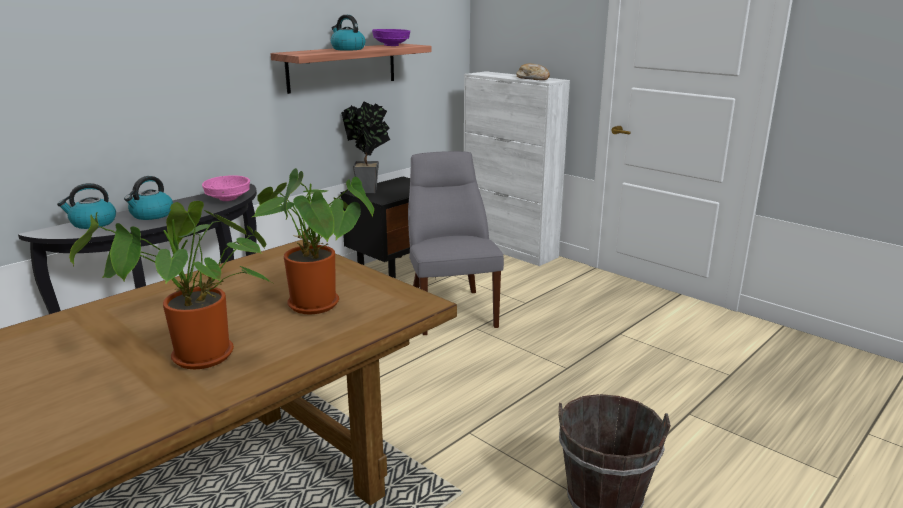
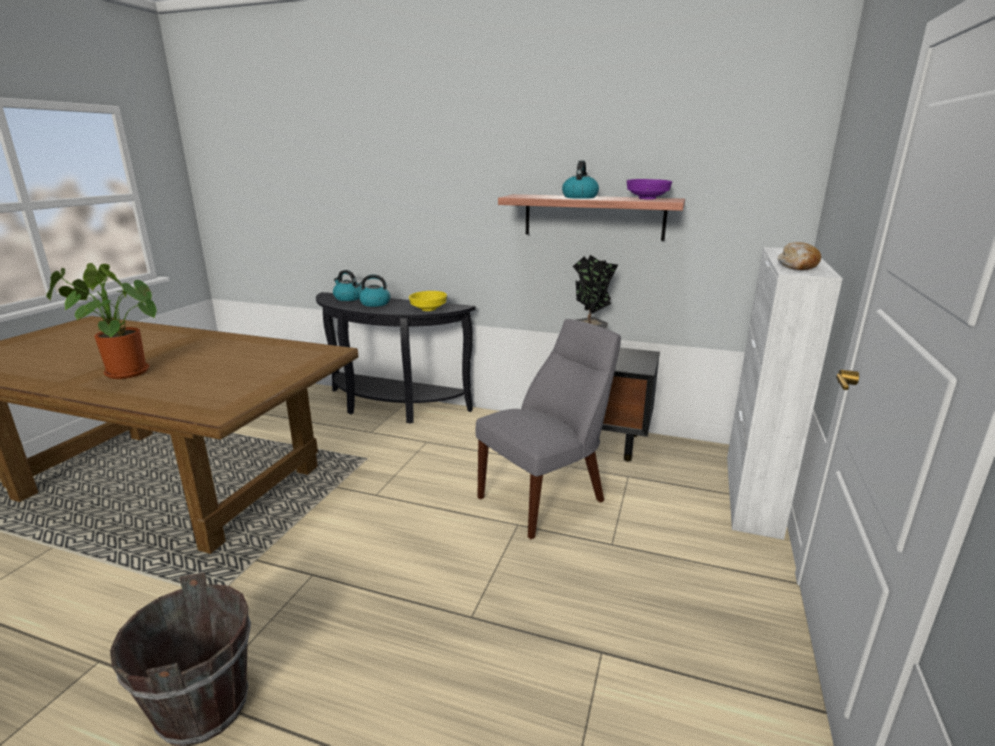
camera: 65 degrees right, 0 degrees up
pink bowl [202,175,250,201] -> yellow bowl [409,291,447,311]
potted plant [252,168,374,314] -> none

